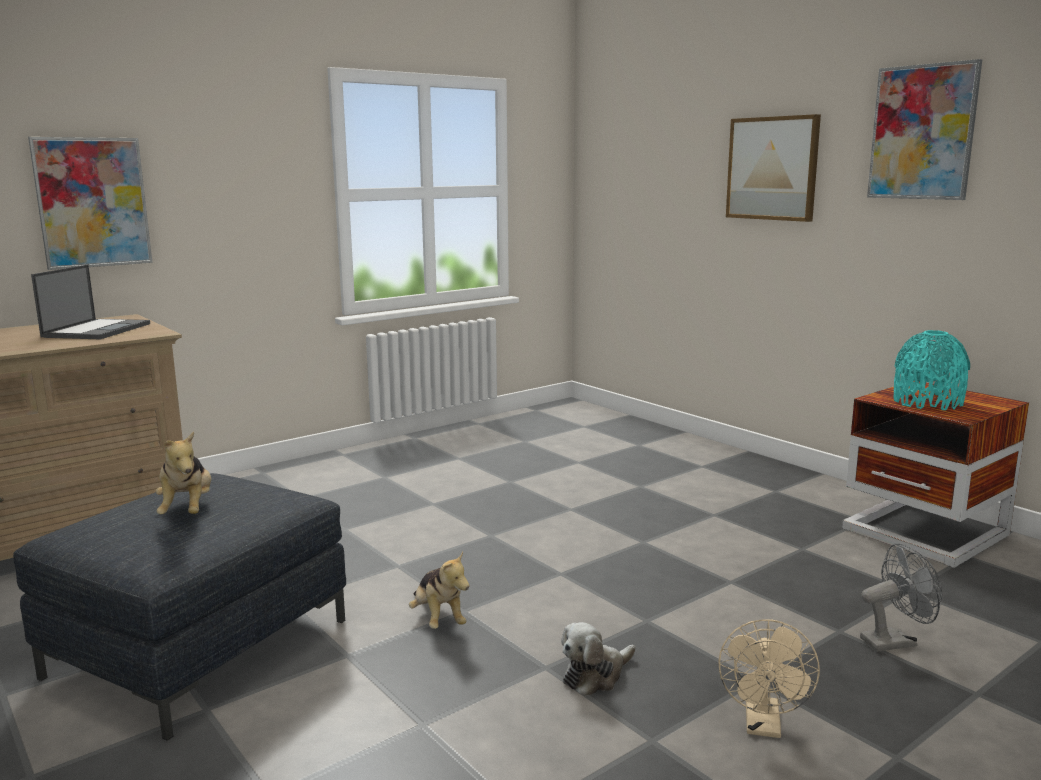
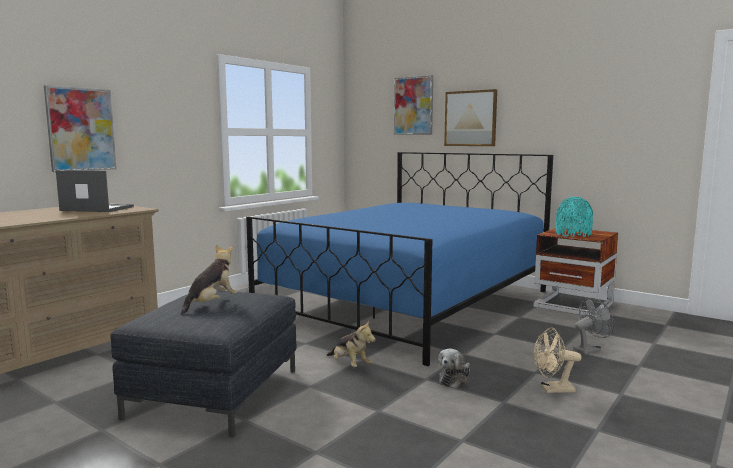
camera: 15 degrees left, 5 degrees down
laptop [31,265,150,339] -> laptop turned 75 degrees counterclockwise [56,170,134,212]
plush toy [156,431,211,514] -> plush toy turned 120 degrees counterclockwise [181,245,238,315]
beige fan [718,619,820,738] -> beige fan turned 90 degrees clockwise [534,328,582,393]
picture [867,59,982,200] -> picture moved to [394,75,433,135]
none -> blue bed [246,152,553,366]

